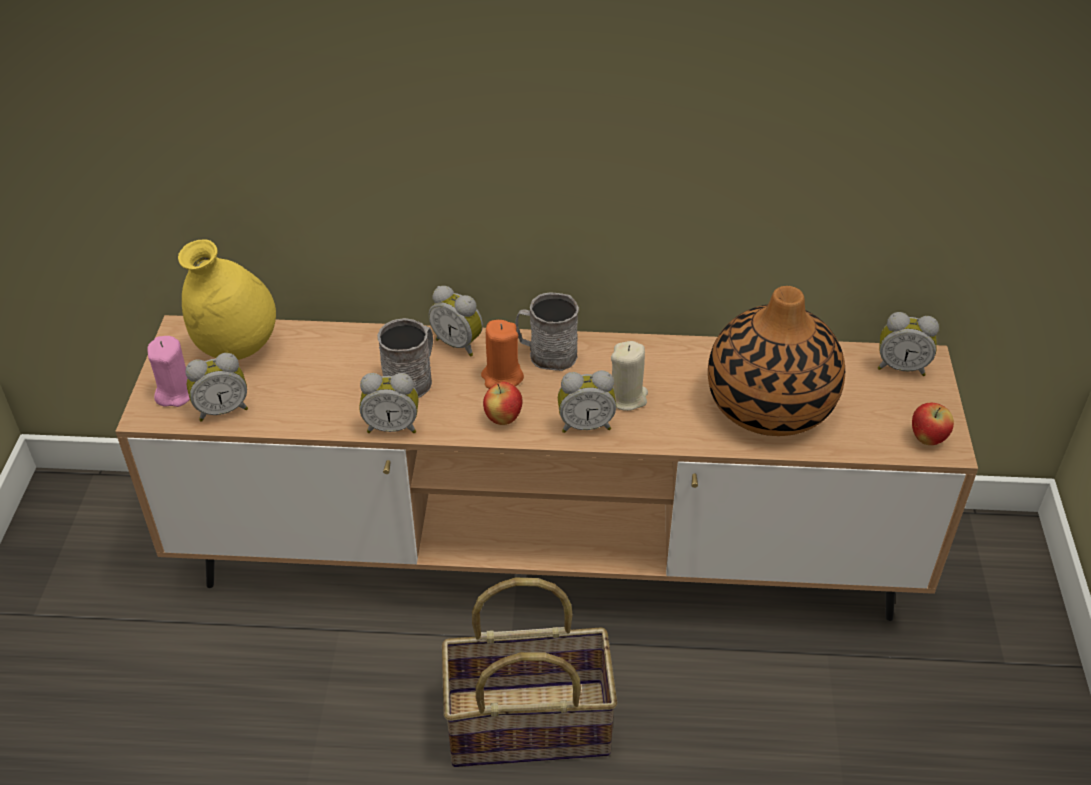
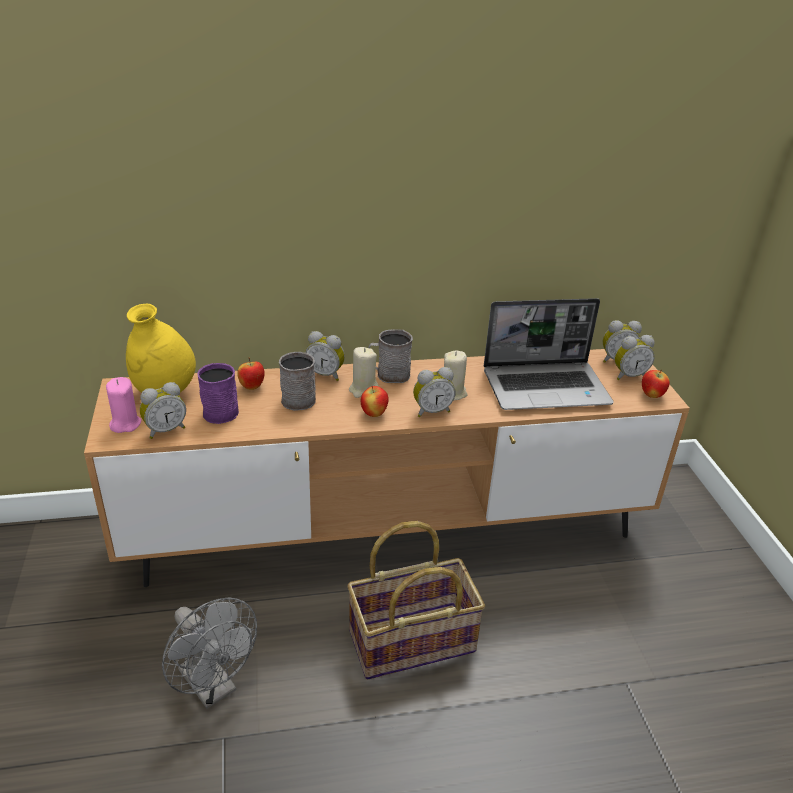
camera: 15 degrees left, 10 degrees down
alarm clock [359,373,419,433] -> alarm clock moved to [614,335,655,380]
orange candle [481,320,524,389] -> beige candle [349,347,379,398]
vase [708,286,845,436] -> laptop [484,298,613,410]
none -> grey fan [162,597,257,709]
none -> purple mug [197,363,239,424]
none -> apple [237,358,265,390]

